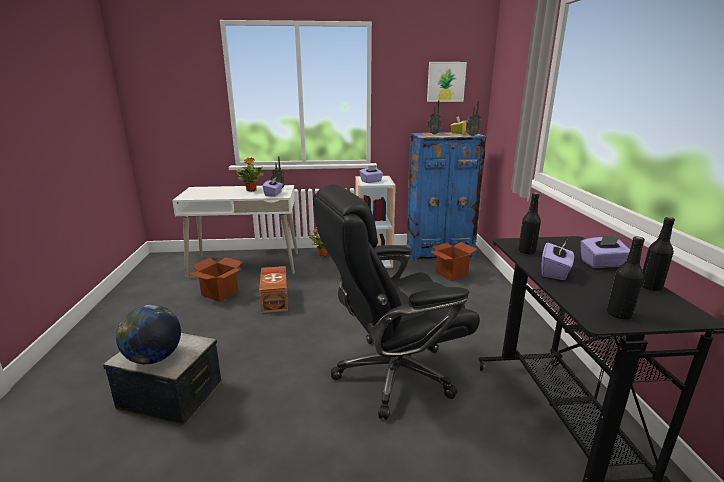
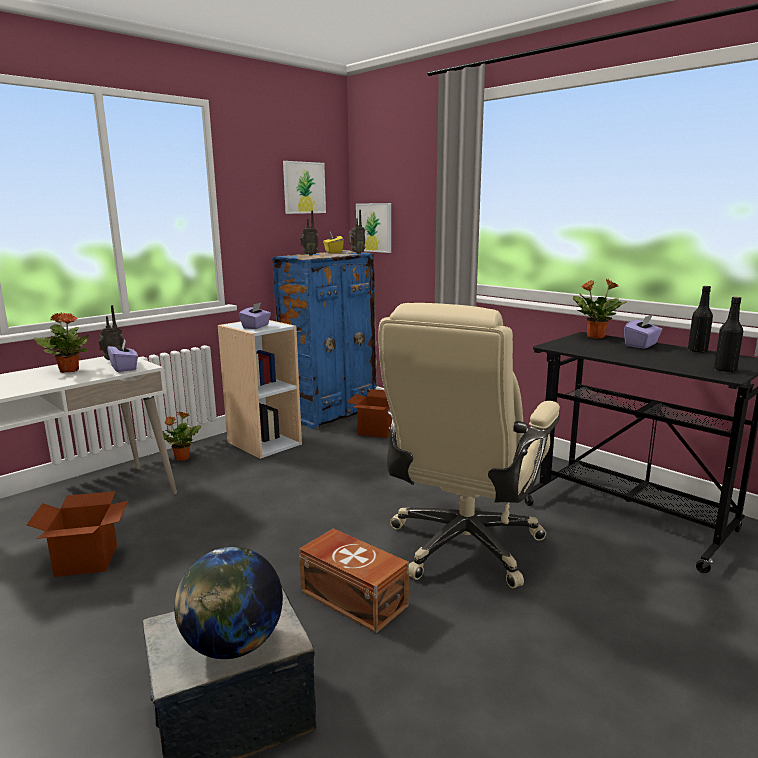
camera: 40 degrees left, 5 degrees down
brown storage box [259,266,288,313] -> brown storage box moved to [299,528,409,633]
black office chair [313,184,480,420] -> beige office chair [378,303,560,588]
black bottle [518,193,541,254] -> none
purple tissue box [542,240,574,280] -> none
none -> picture [356,203,391,253]
none -> potted plant [573,279,627,339]

